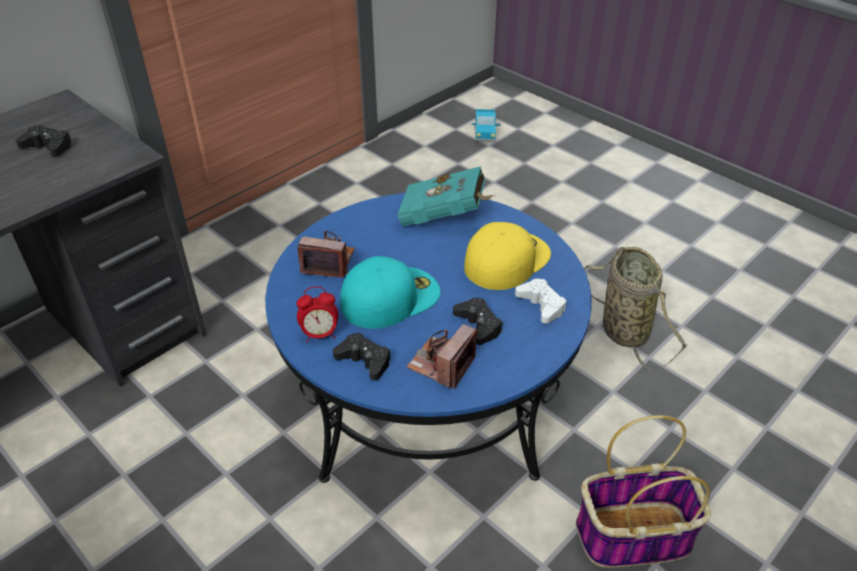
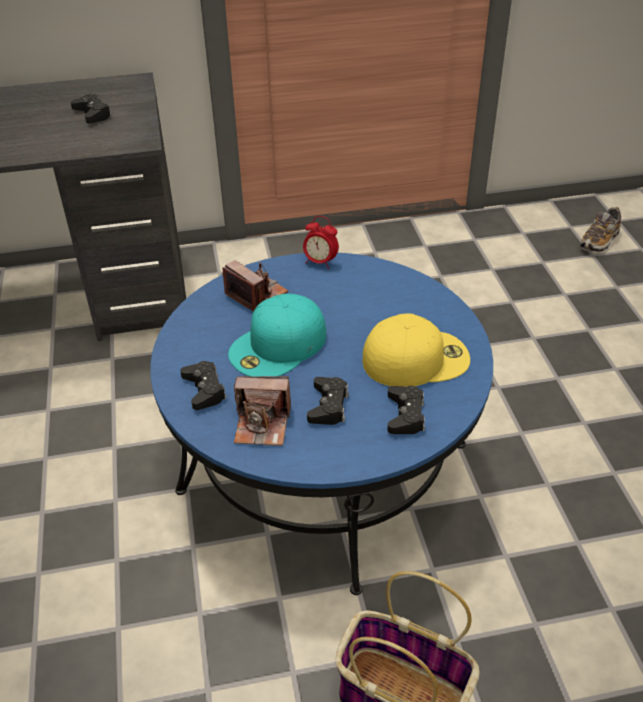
camera: 35 degrees right, 0 degrees up
alarm clock [296,286,338,343] -> alarm clock moved to [303,216,339,269]
turquoise cap [340,256,441,329] -> turquoise cap turned 135 degrees clockwise [228,294,326,377]
turquoise book [397,166,495,226] -> none
camera [407,324,477,389] -> camera turned 150 degrees counterclockwise [234,376,291,446]
toy truck [471,109,500,141] -> shoe [580,207,621,252]
white game controller [515,279,567,324] -> black game controller [387,386,425,434]
basket [584,247,688,370] -> none

